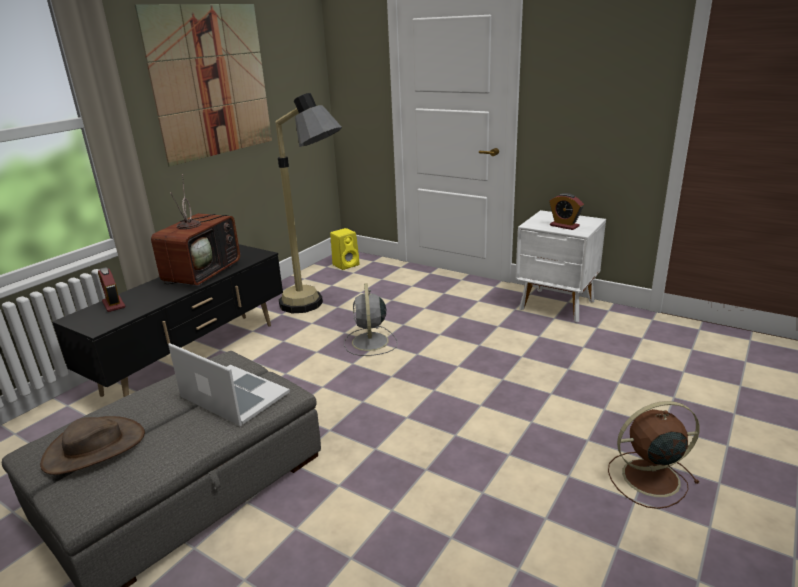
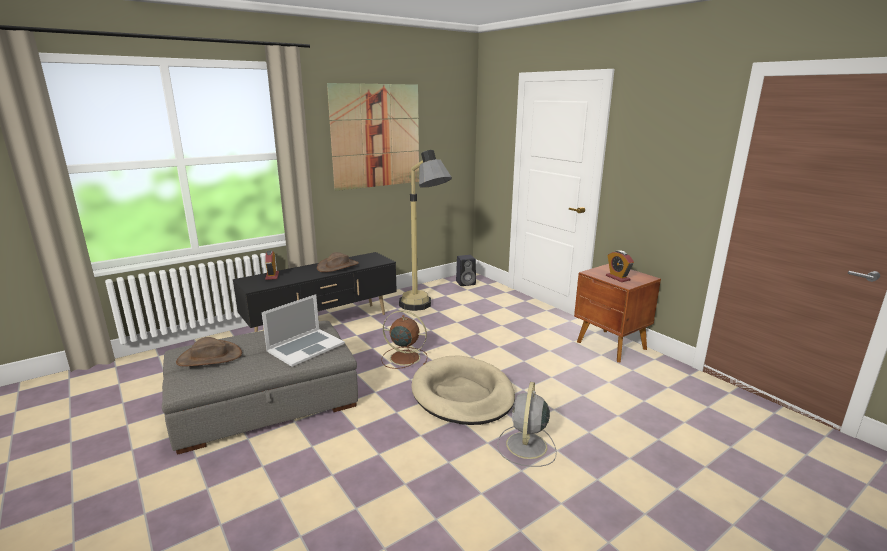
camera: 20 degrees right, 5 degrees down
television [151,174,240,287] -> brown hat [317,252,359,272]
laptop [168,343,290,426] -> laptop turned 75 degrees clockwise [262,294,345,367]
yellow speaker [330,228,360,270] -> black speaker [456,255,476,286]
grey fan [344,283,398,356] -> grey fan moved to [497,382,557,467]
white nightstand [516,210,606,323] -> brown nightstand [574,264,661,362]
brown fan [608,401,700,509] -> brown fan moved to [381,310,428,369]
none -> beige dog bed [411,355,515,425]

